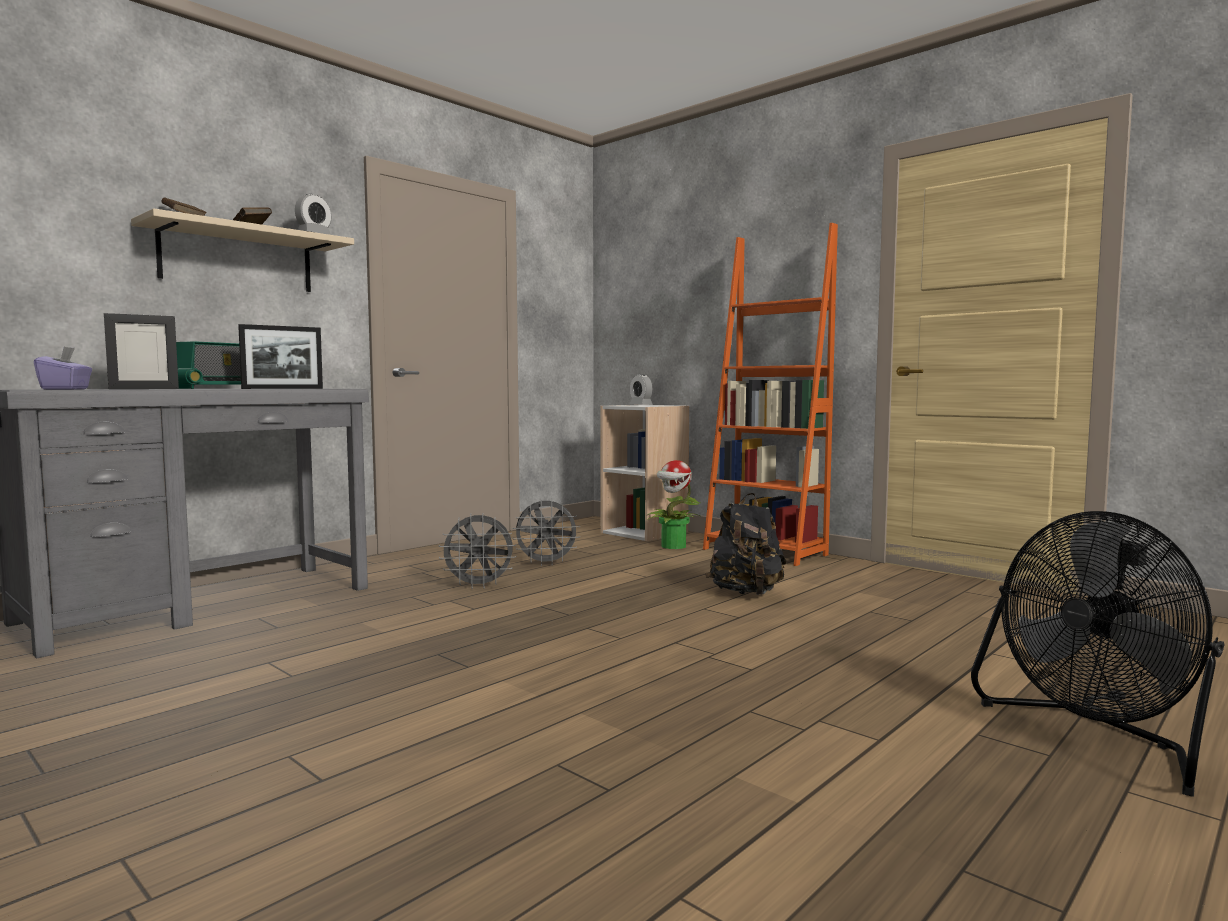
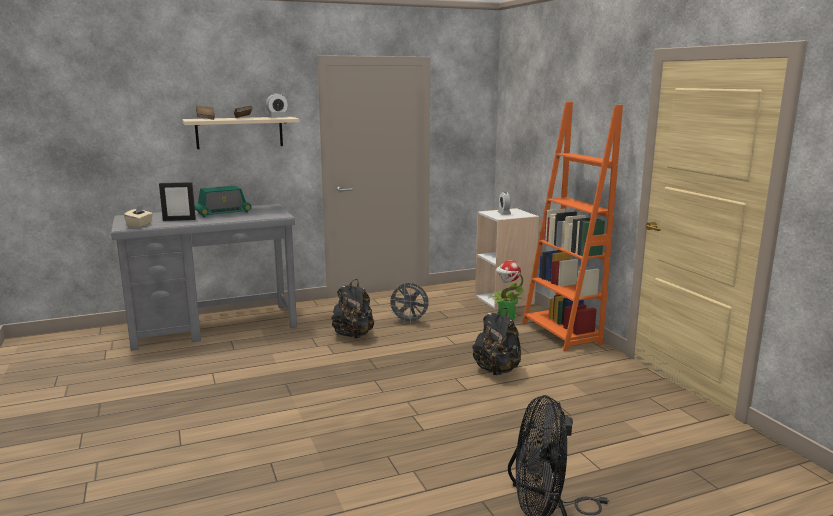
camera: 25 degrees right, 10 degrees up
purple tissue box [34,346,92,390] -> beige tissue box [124,205,153,228]
picture frame [238,324,323,389] -> none
grey fan [439,513,516,589] -> black backpack [331,279,374,339]

